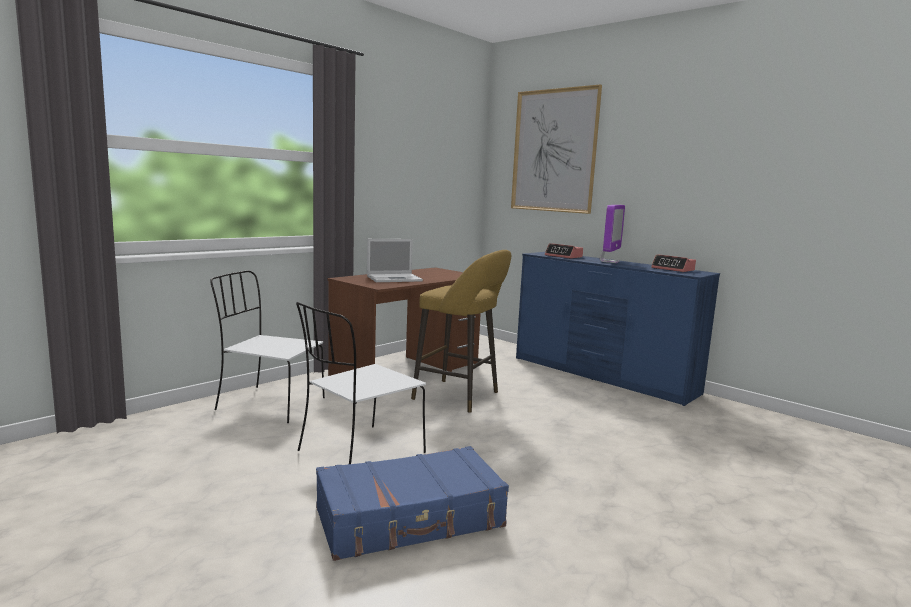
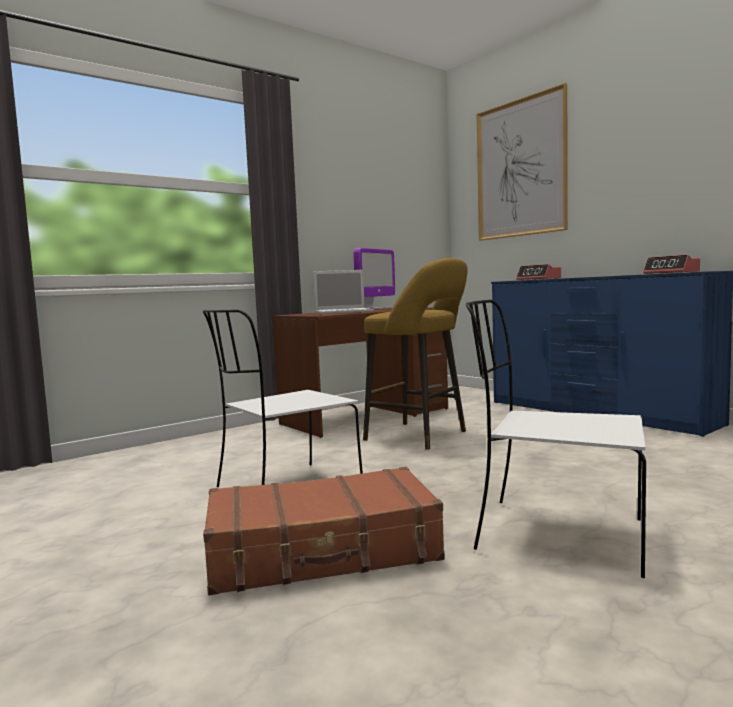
camera: 10 degrees right, 5 degrees down
white chair [210,270,325,423] -> white chair moved to [466,300,646,578]
blue suitcase [316,446,509,561] -> brown suitcase [203,467,445,595]
monitor [600,205,625,263] -> monitor moved to [353,248,395,309]

